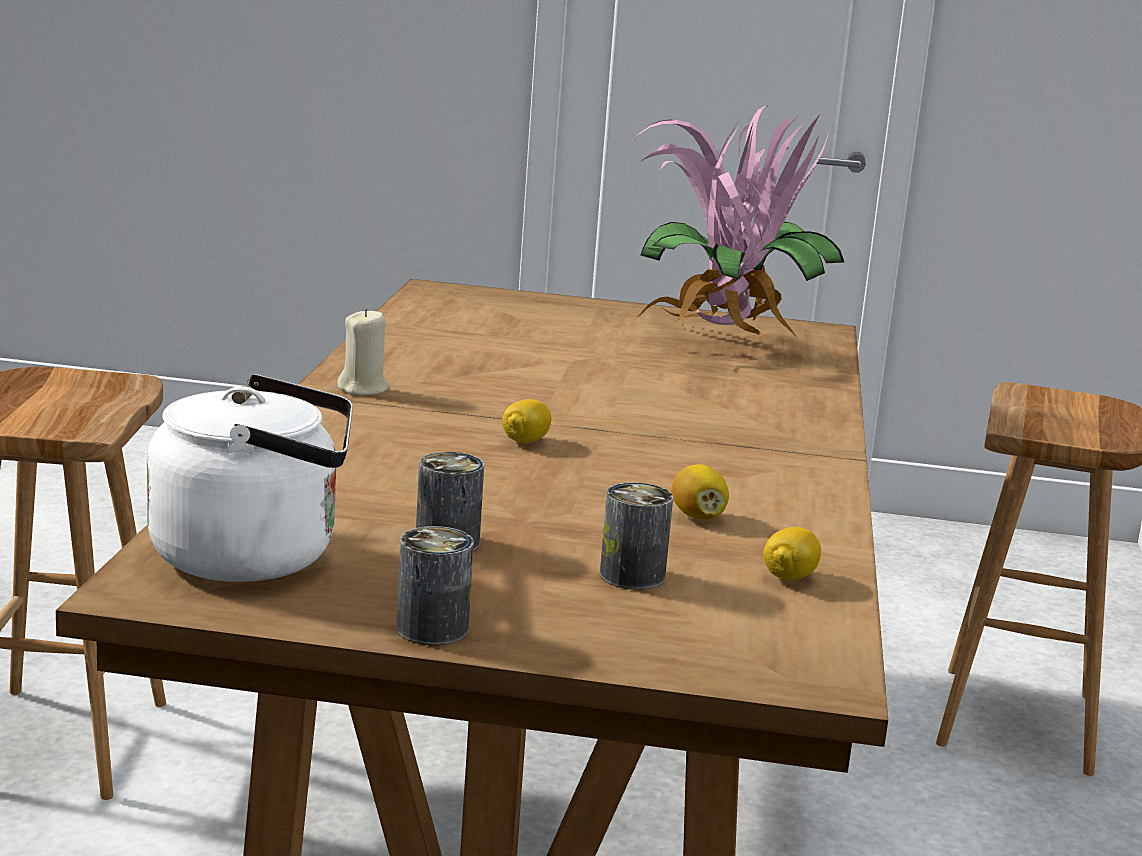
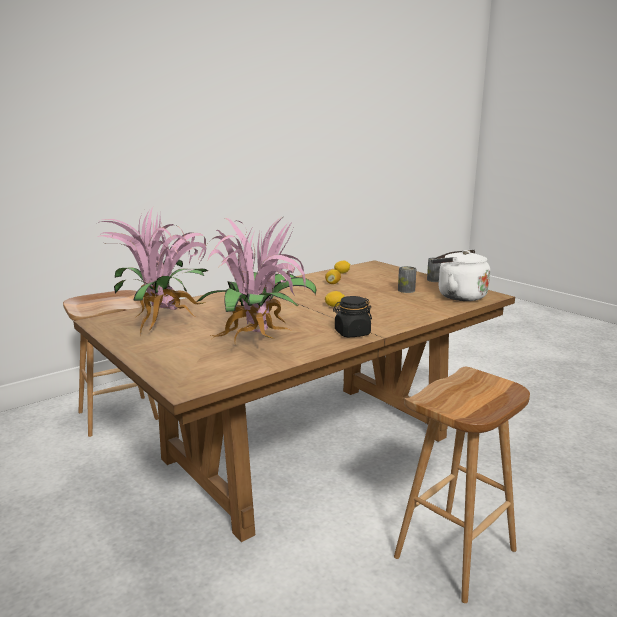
camera: 135 degrees left, 0 degrees up
beige candle [337,308,389,395] -> black jar [333,296,372,337]
can [600,482,673,590] -> none
none -> potted plant [197,218,317,342]

